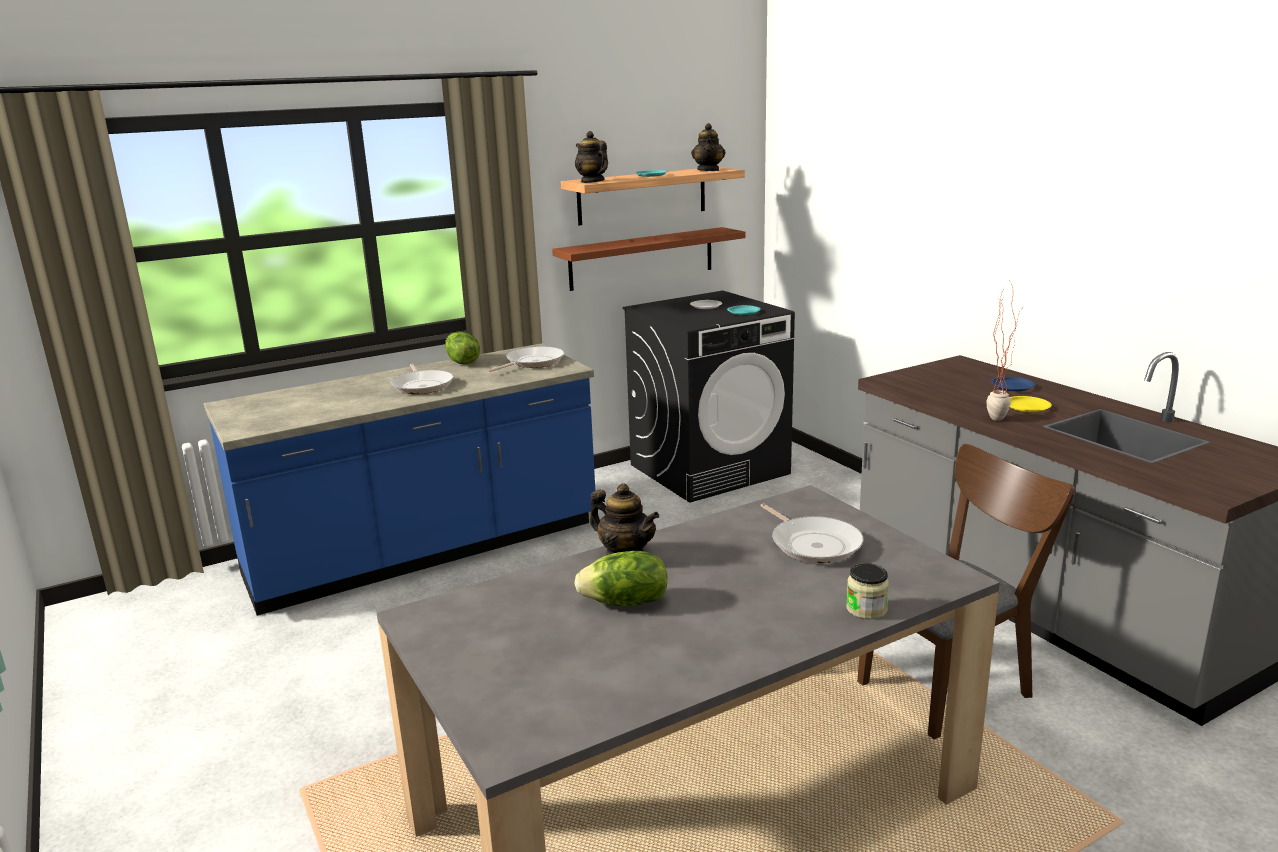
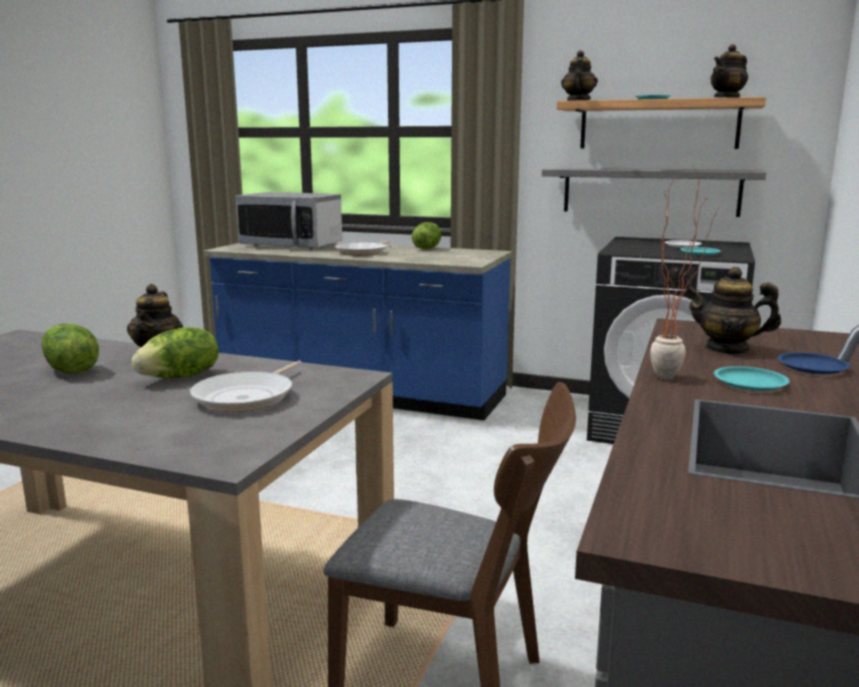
camera: 50 degrees right, 5 degrees down
frying pan [487,346,564,372] -> none
brown shelf [552,227,745,291] -> grey shelf [542,168,766,217]
jar [846,563,889,619] -> none
yellow plate [1010,396,1052,412] -> turquoise plate [714,366,790,391]
none -> lettuce [132,327,219,378]
none -> microwave [236,192,342,249]
none -> teapot [685,267,781,355]

